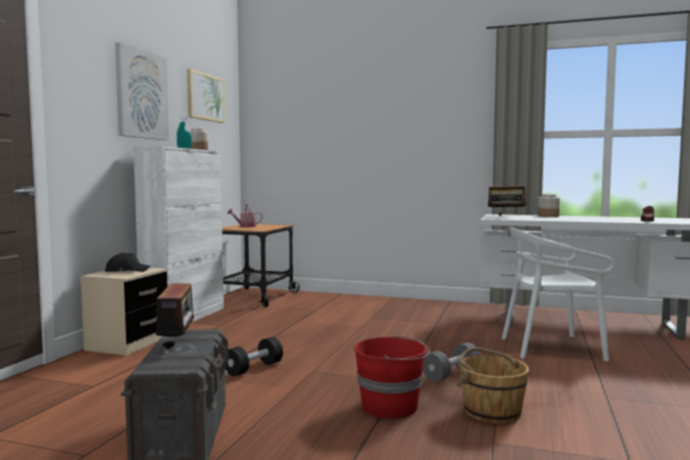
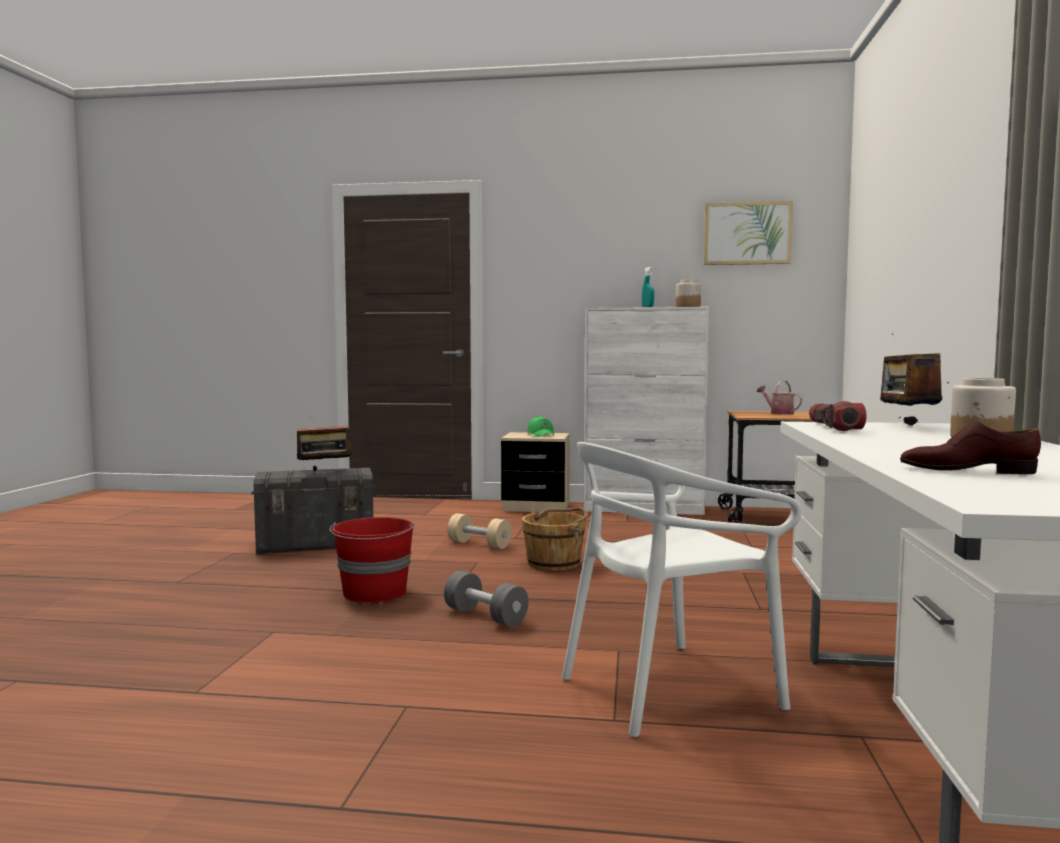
camera: 80 degrees right, 0 degrees up
black cap [105,253,150,272] -> green cap [527,416,554,437]
picture [115,43,169,140] -> none
black dumbbell [226,337,283,376] -> beige dumbbell [447,513,512,549]
brown bucket [456,347,529,424] -> brown bucket moved to [522,507,588,571]
white chair [502,227,615,362] -> white chair turned 105 degrees counterclockwise [562,442,802,737]
none -> flashlight [809,401,866,431]

